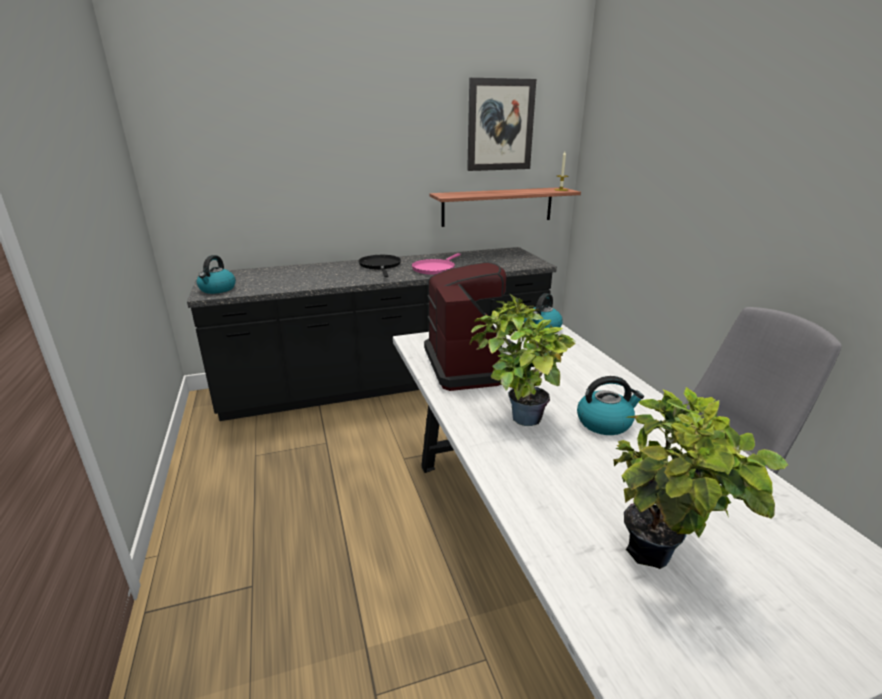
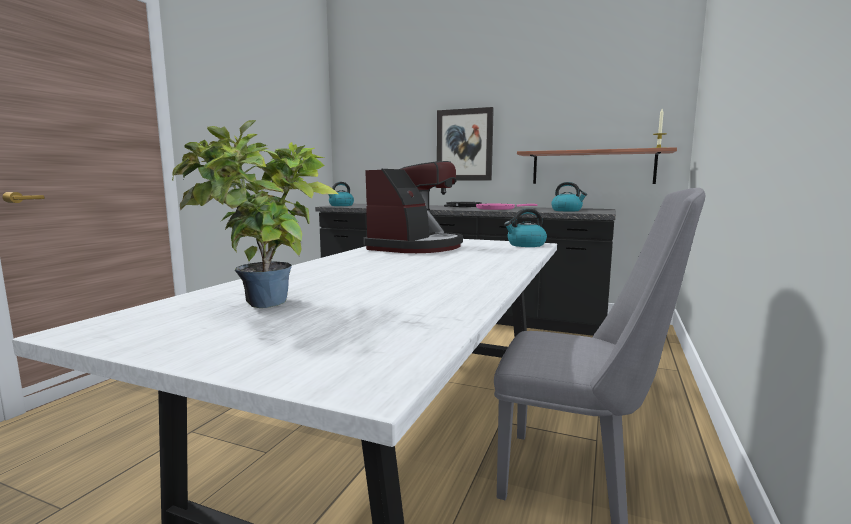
camera: 40 degrees right, 15 degrees down
picture [467,78,536,171] -> picture moved to [437,107,494,180]
potted plant [469,294,576,426] -> none
kettle [577,376,644,435] -> kettle moved to [551,182,587,211]

